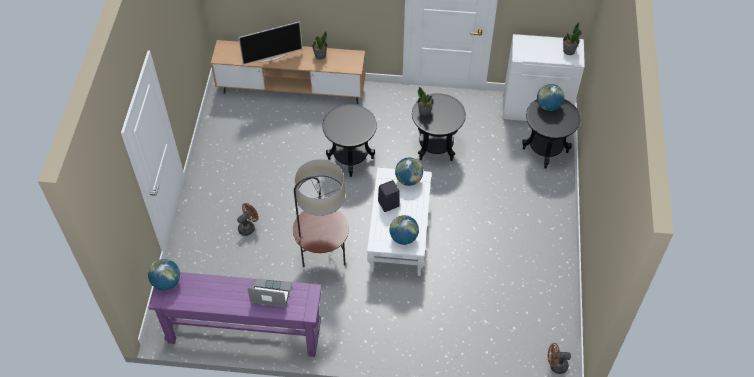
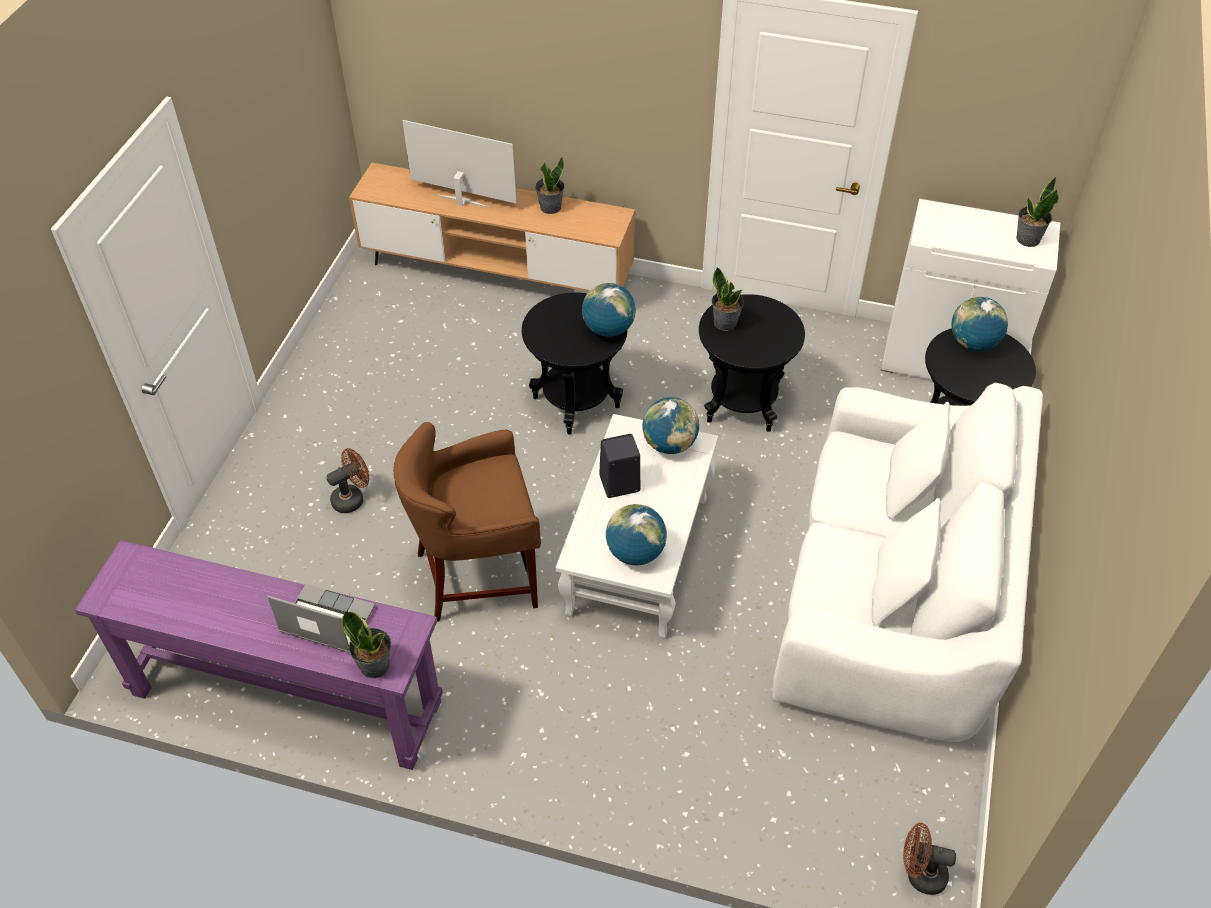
camera: 10 degrees right, 5 degrees down
globe [148,259,180,290] -> globe moved to [582,283,636,337]
television [238,21,302,65] -> television turned 150 degrees counterclockwise [402,120,517,208]
floor lamp [293,159,349,267] -> brown stool [393,422,541,622]
none -> potted plant [341,611,391,678]
none -> white sofa [772,383,1043,742]

